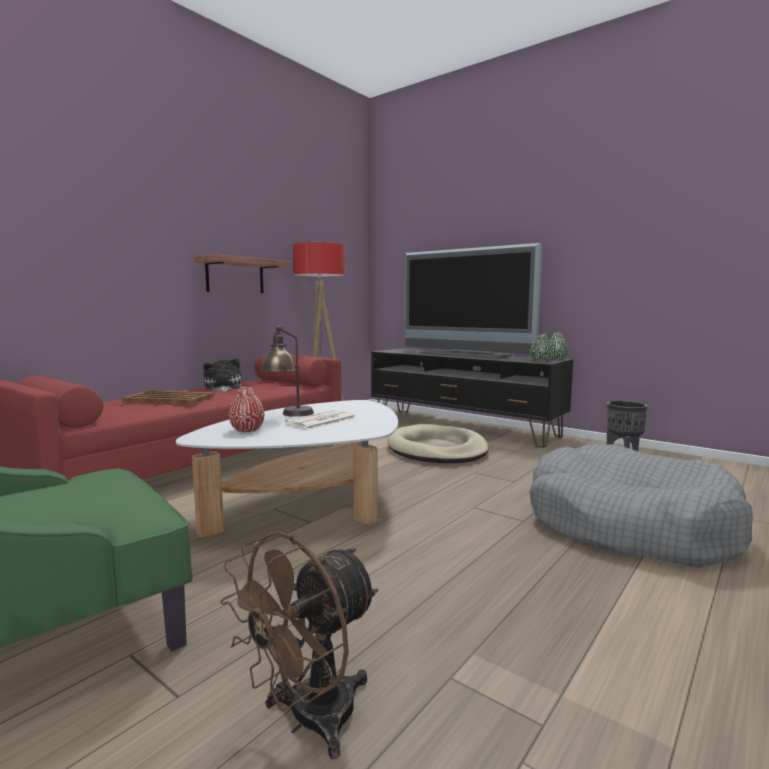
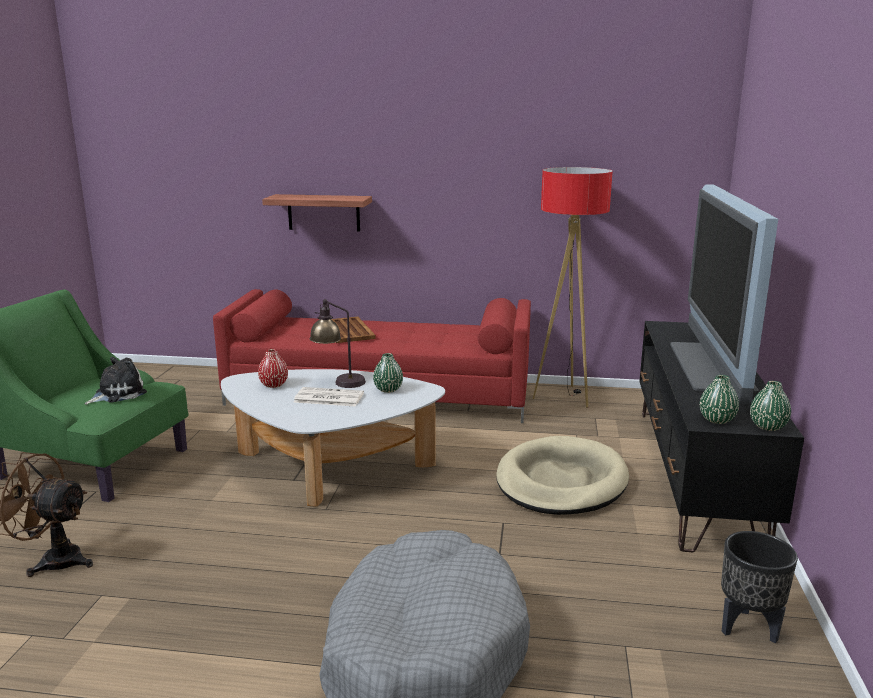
camera: 60 degrees right, 10 degrees up
shelf [193,254,291,293] -> shelf moved to [262,194,372,231]
plush toy [203,358,242,392] -> plush toy moved to [85,357,147,405]
none -> green vase [373,353,403,393]

